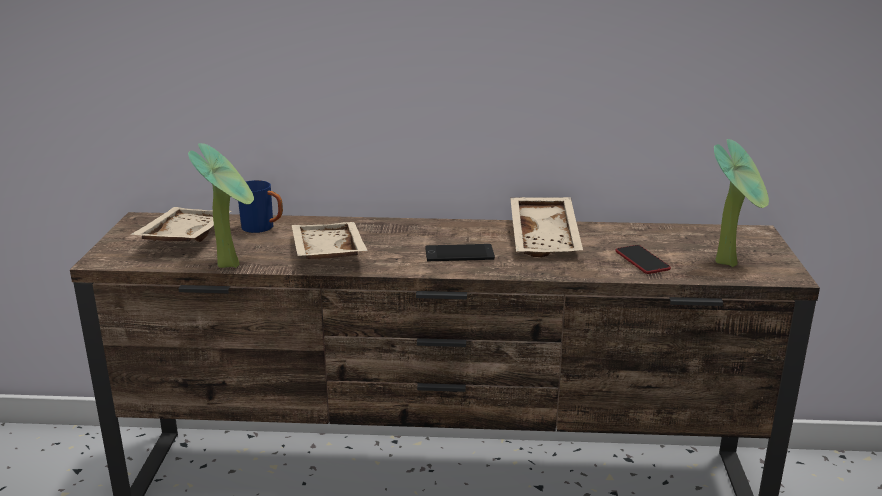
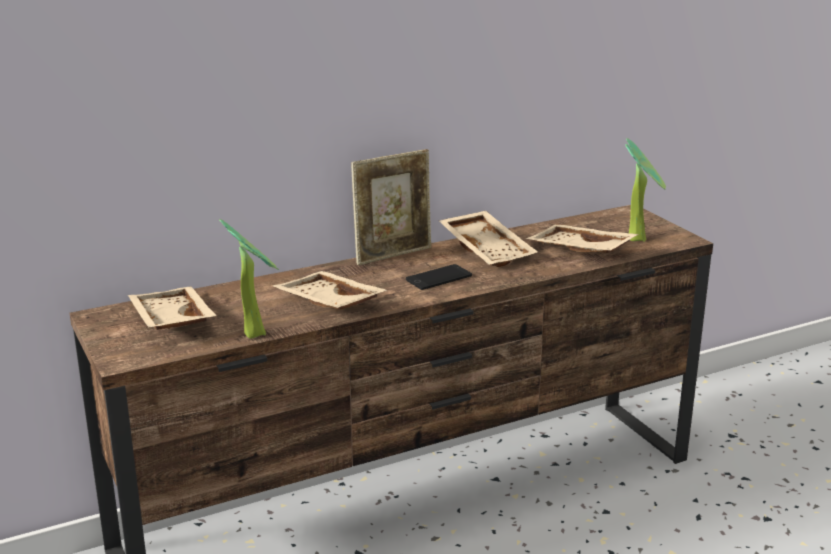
camera: 30 degrees left, 0 degrees up
blue mug [238,180,283,233] -> none
phone [615,245,671,274] -> beige tray [525,224,639,253]
none -> picture frame [351,149,431,266]

